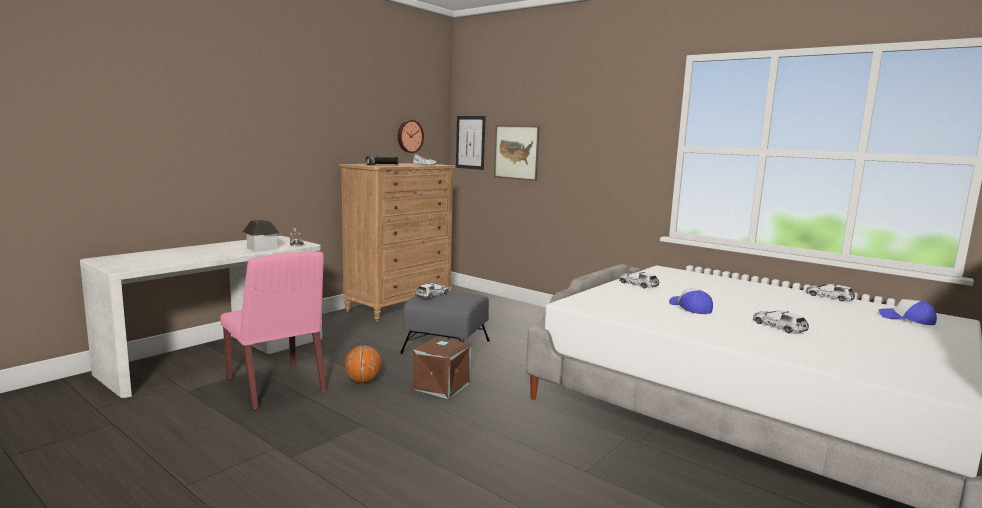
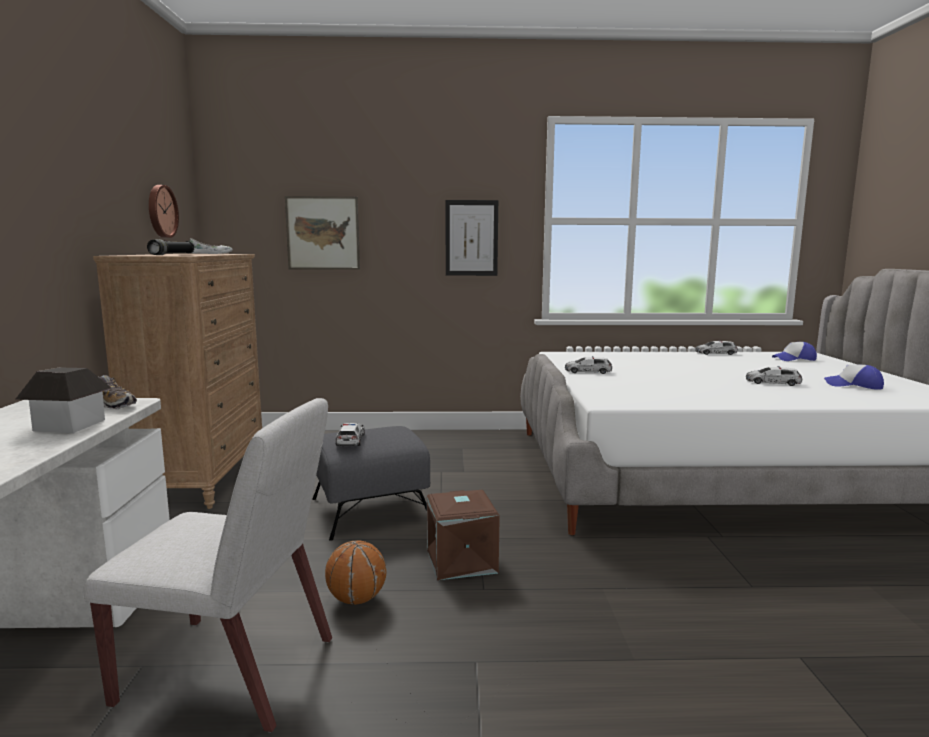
camera: 40 degrees left, 0 degrees up
pink chair [221,251,326,409] -> white chair [83,398,332,733]
picture [456,116,486,170] -> picture moved to [446,200,498,276]
cap [669,288,713,314] -> cap moved to [824,364,884,390]

